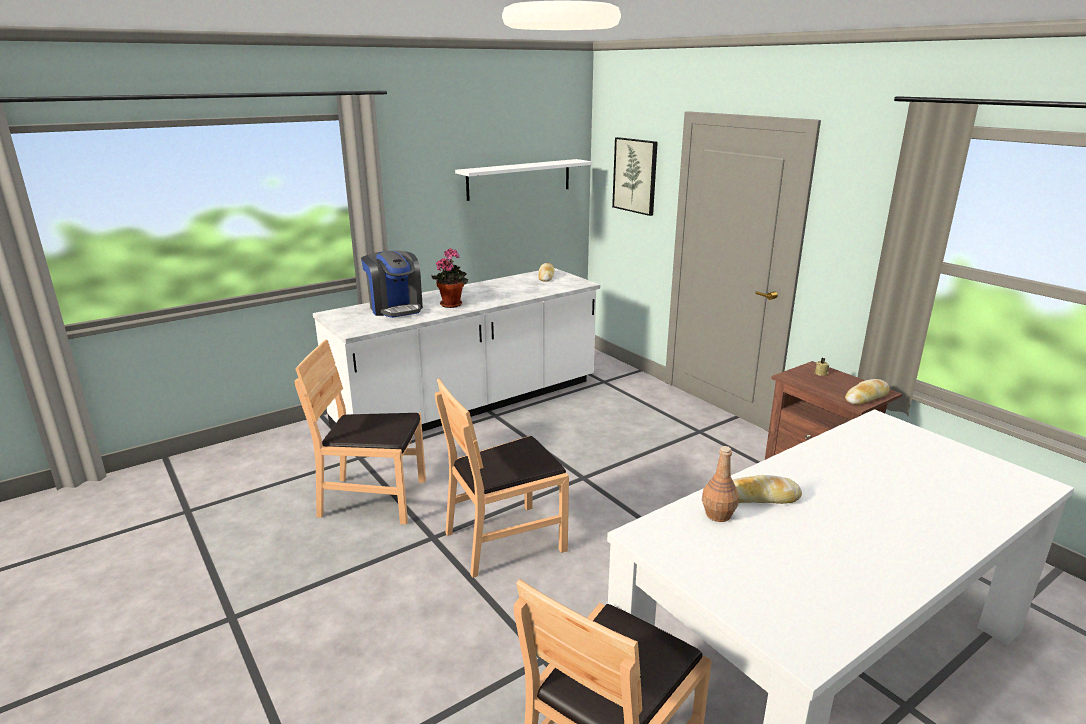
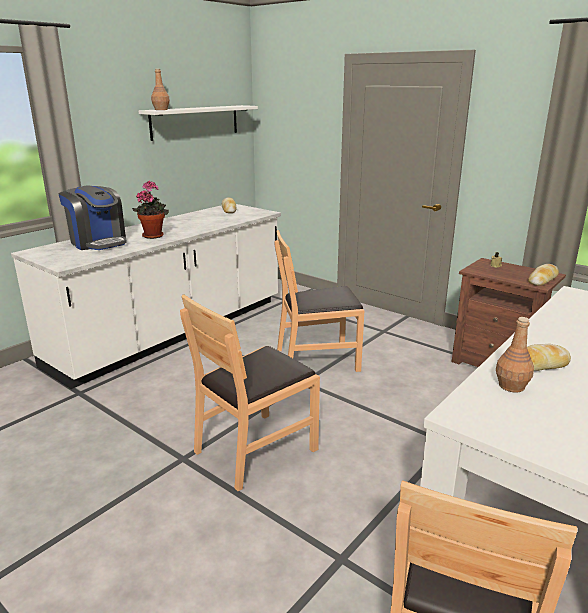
camera: 15 degrees left, 0 degrees up
brown chair [295,339,426,525] -> brown chair moved to [274,230,364,372]
picture [612,137,658,216] -> none
none -> brown bottle [151,69,170,110]

